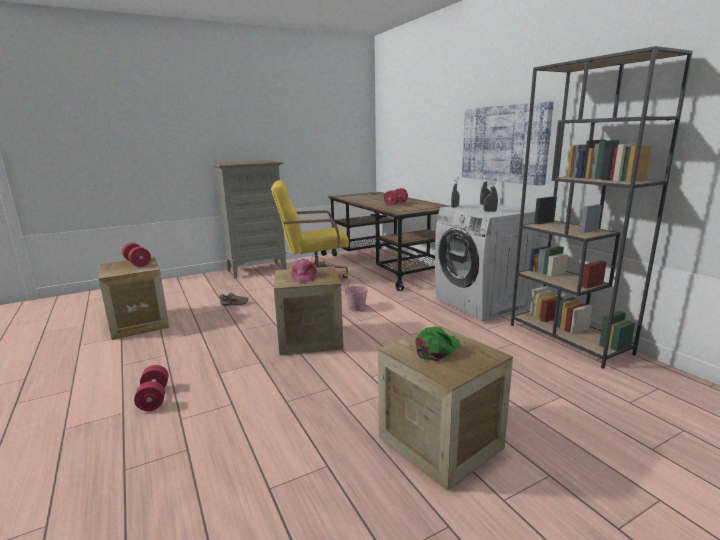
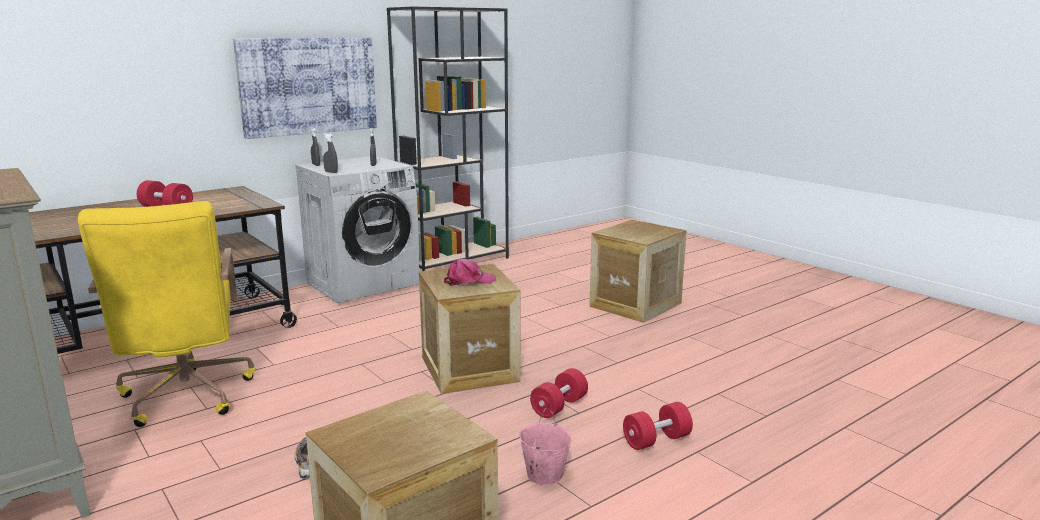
camera: 100 degrees left, 0 degrees up
red dumbbell [122,243,151,267] -> red dumbbell moved to [530,368,588,418]
pink bucket [344,276,368,311] -> pink bucket moved to [519,408,572,485]
green cap [415,327,460,361] -> none

